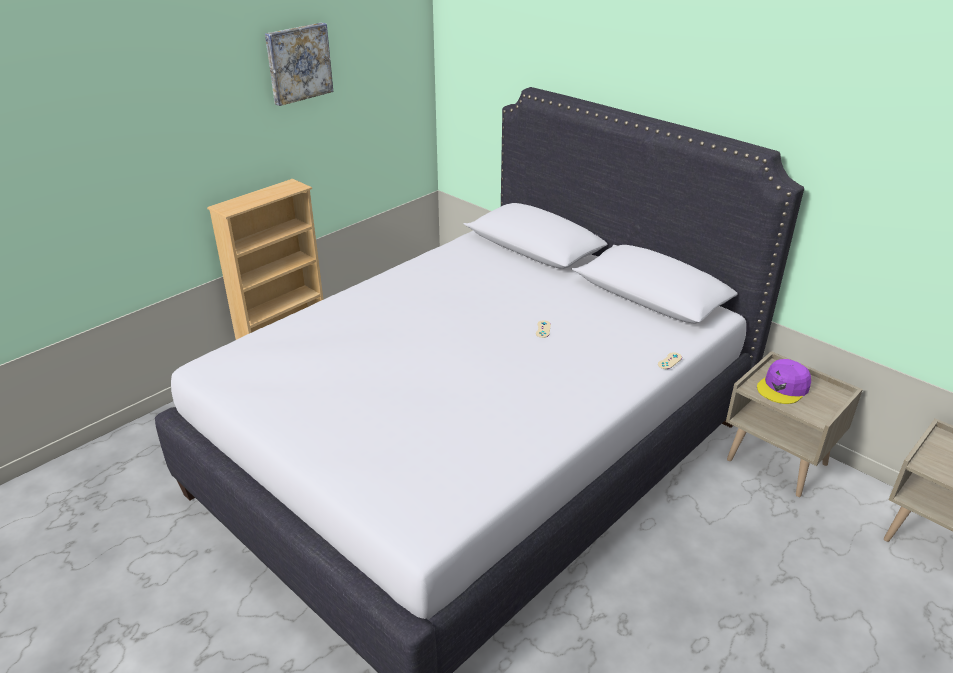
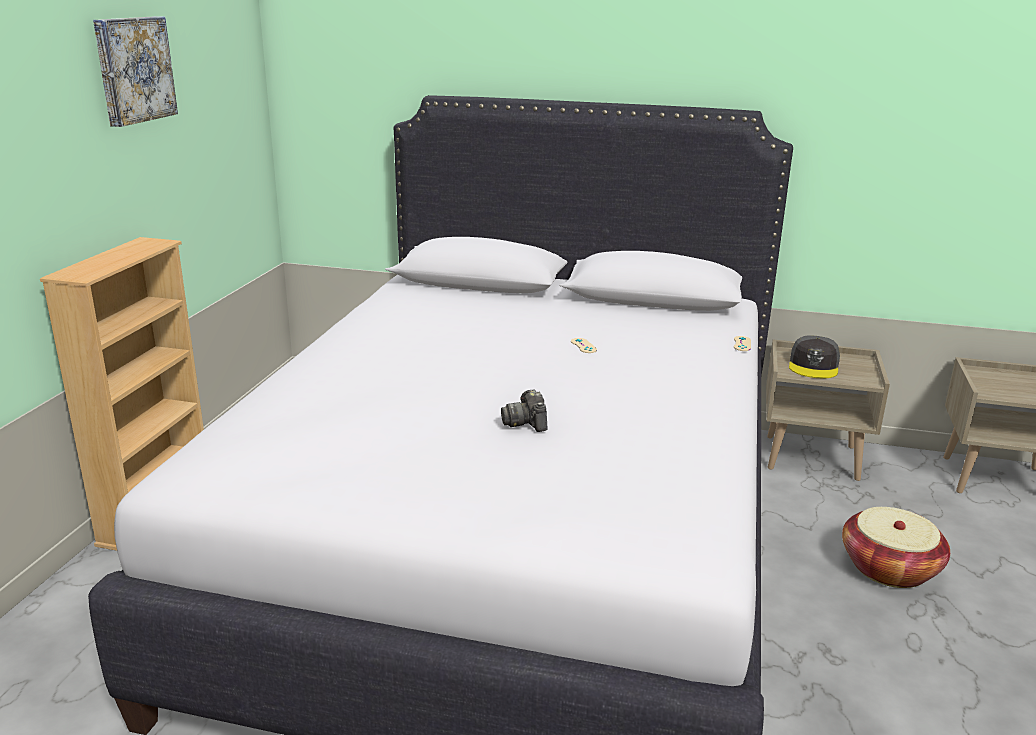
camera: 30 degrees left, 10 degrees down
purple cap [757,359,811,404] -> grey cap [789,335,840,378]
none -> camera [501,389,547,432]
none -> basket [842,507,950,588]

